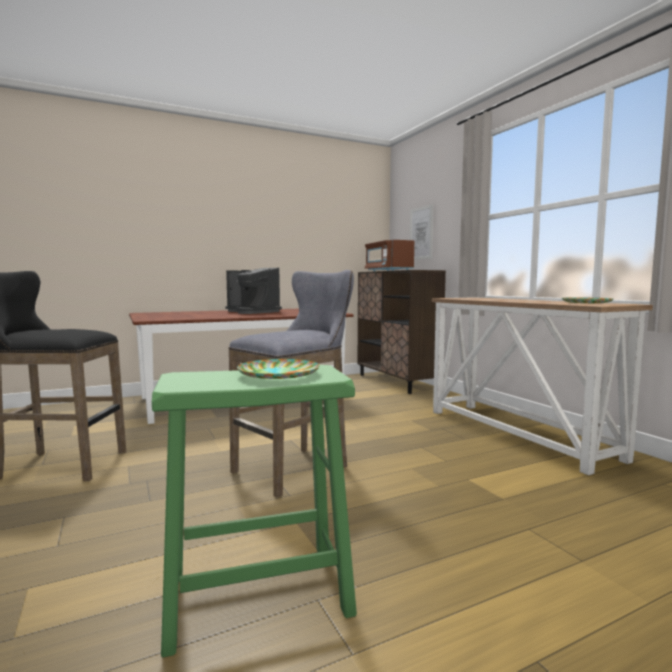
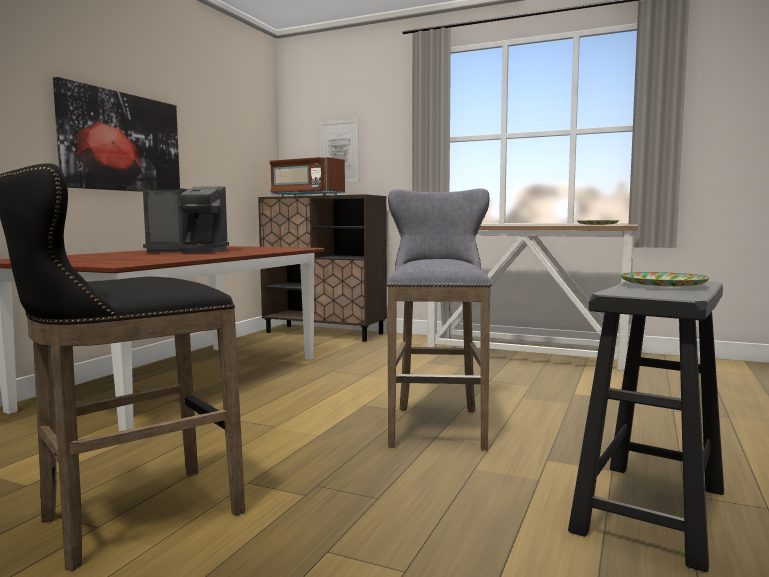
camera: 40 degrees left, 0 degrees up
green stool [152,365,357,657] -> black stool [568,281,724,572]
none -> picture [53,77,180,192]

